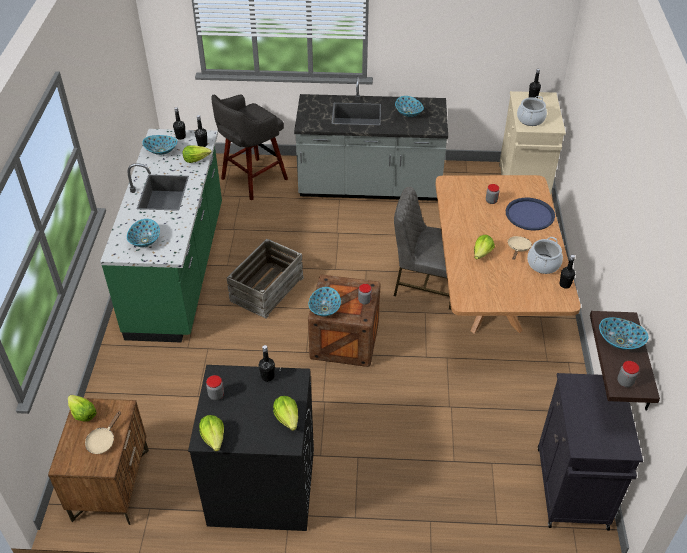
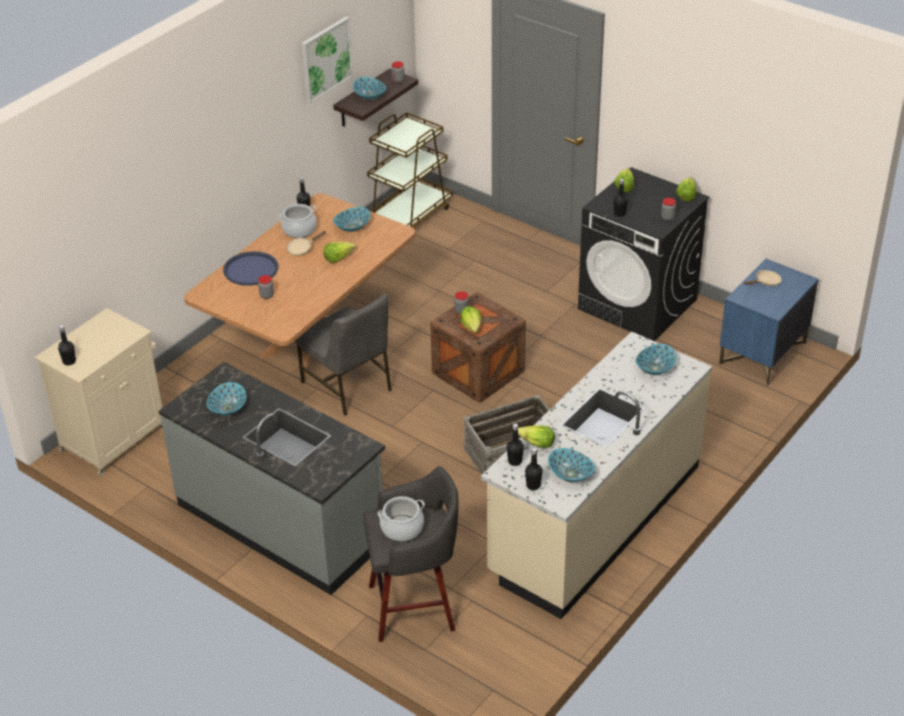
camera: 145 degrees left, 5 degrees down
brown nightstand [48,398,149,525] -> blue nightstand [719,259,818,385]
lettuce [68,395,97,422] -> lettuce moved to [460,306,481,333]
green counter [100,129,222,343] -> beige counter [481,331,712,619]
bowl [309,287,341,316] -> bowl moved to [333,207,370,232]
cooking pot [517,96,547,126] -> cooking pot moved to [378,496,425,541]
black cabinet [538,373,643,531] -> brown cart [367,112,453,229]
none -> picture [302,17,353,104]

